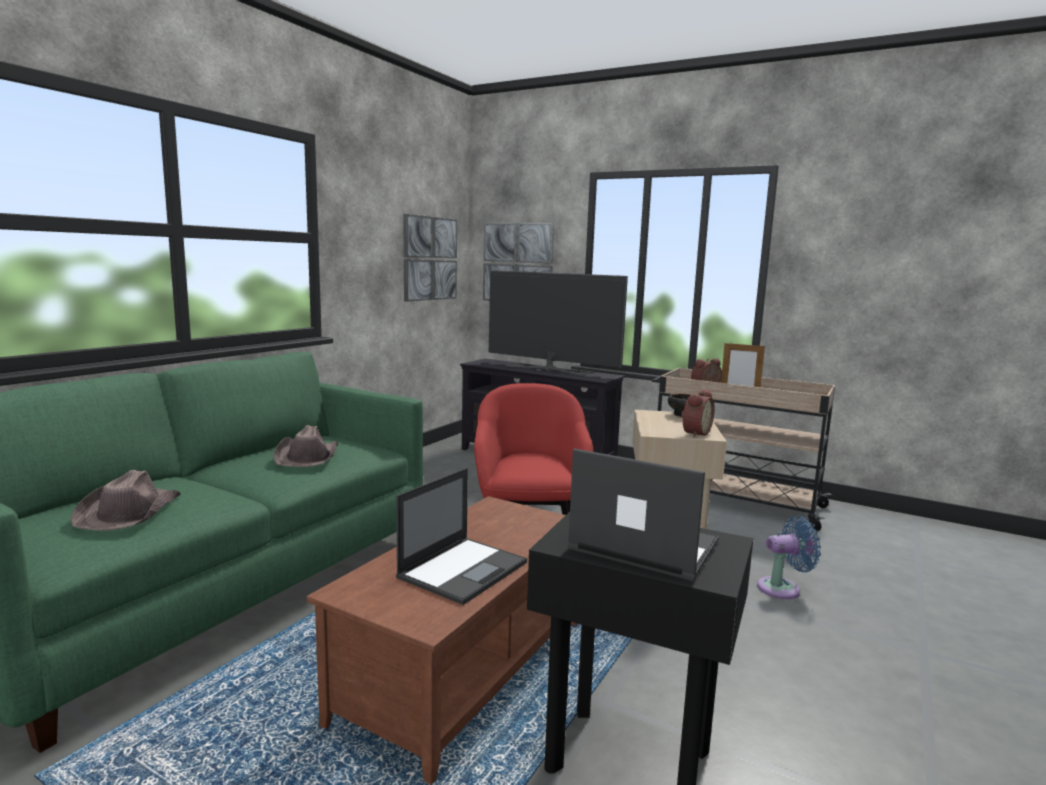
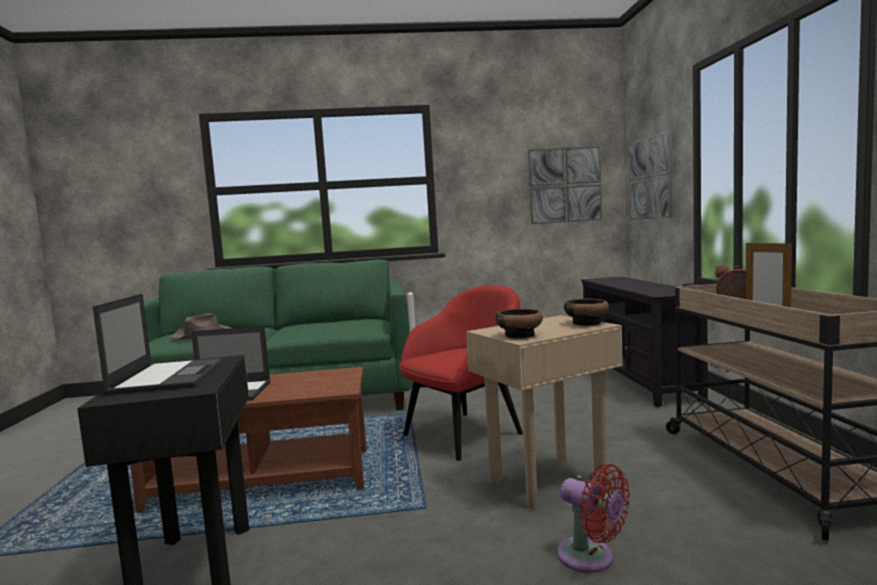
camera: 55 degrees right, 5 degrees down
brown hat [274,425,338,467] -> none
television [489,270,628,377] -> none
alarm clock [681,389,715,437] -> bowl [496,309,543,339]
blue fan [757,516,821,599] -> red fan [557,464,630,573]

